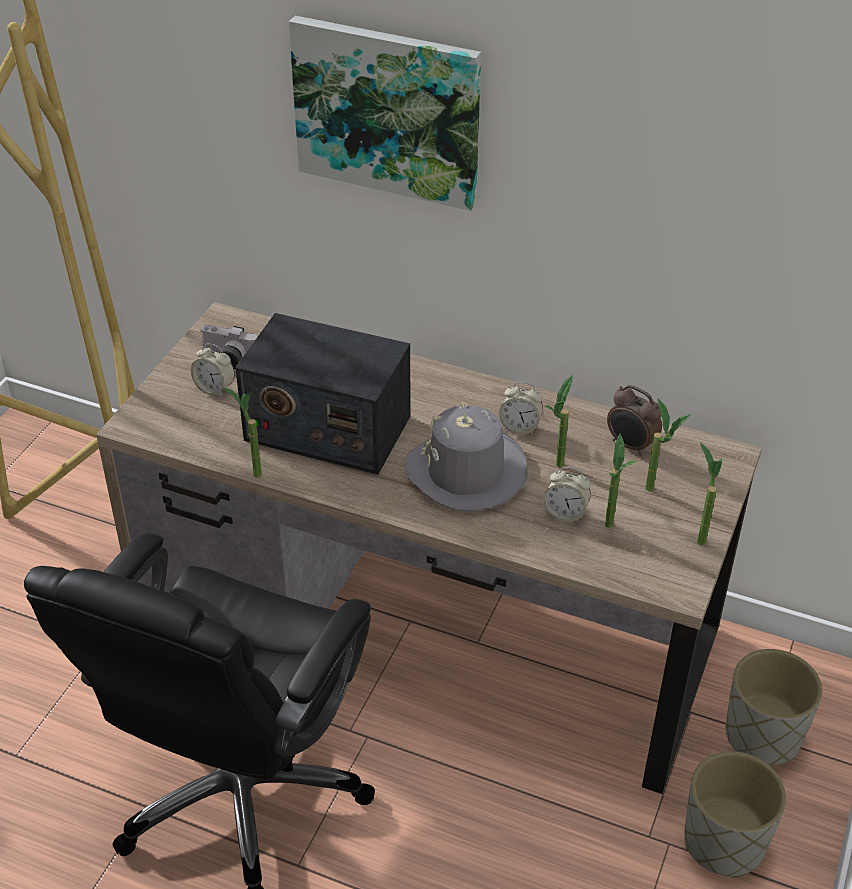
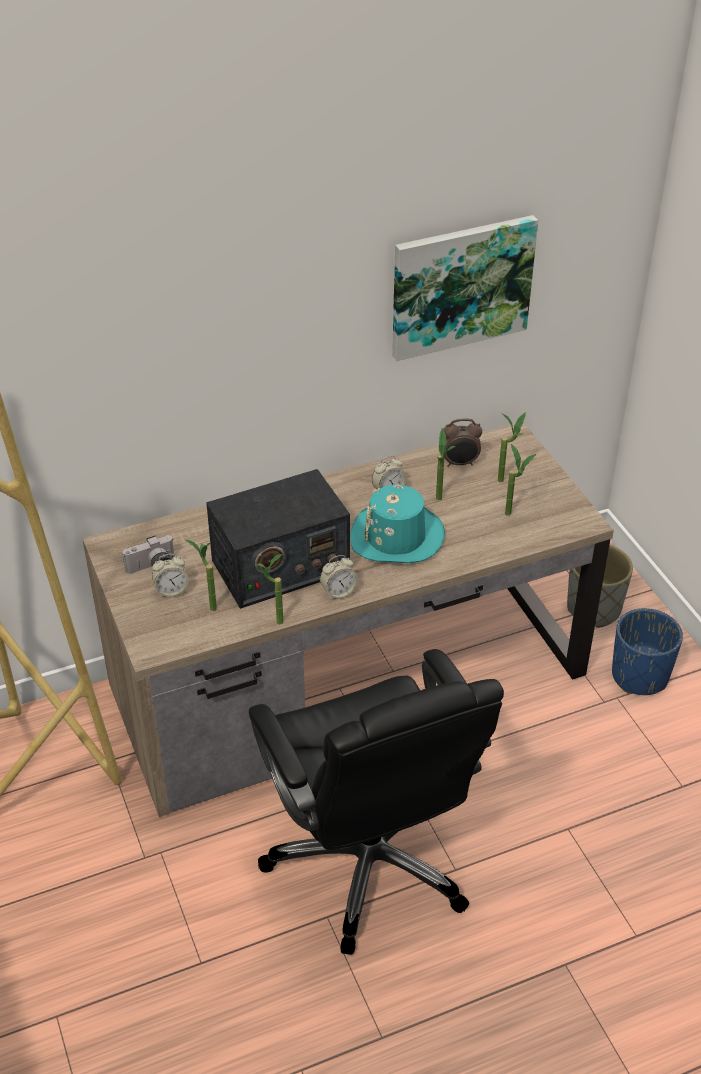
camera: 45 degrees left, 0 degrees up
picture [289,16,481,211] -> picture moved to [392,215,538,361]
grey hat [405,402,527,511] -> turquoise hat [350,484,445,563]
alarm clock [543,467,591,523] -> alarm clock moved to [320,555,358,600]
grey planter [684,751,786,878] -> blue planter [612,608,683,695]
potted plant [697,443,722,546] -> potted plant moved to [186,540,217,611]

